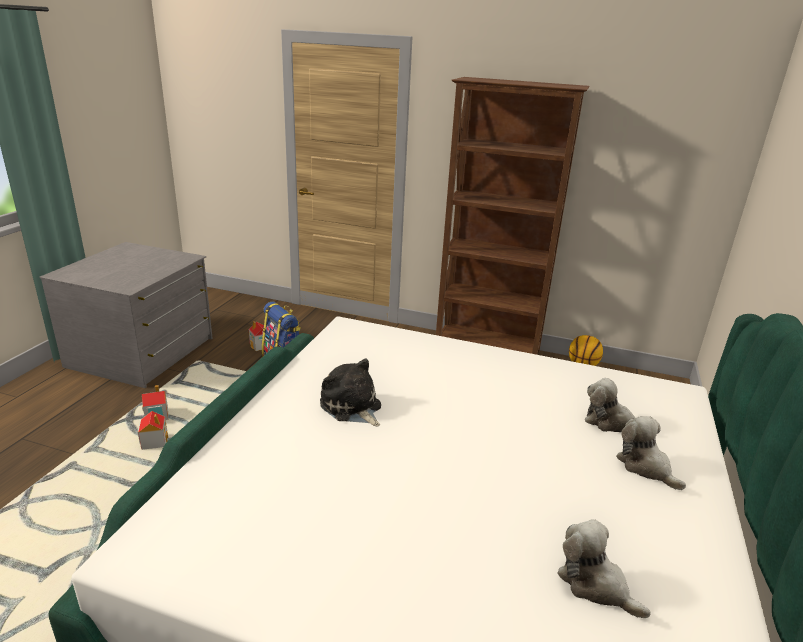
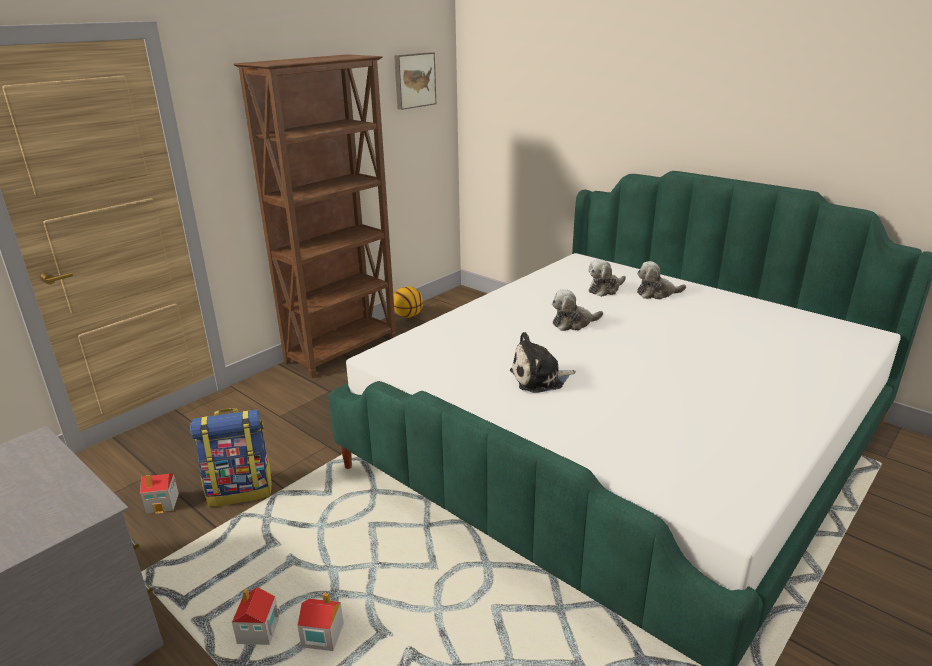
camera: 65 degrees left, 0 degrees up
plush toy [557,519,651,618] -> plush toy moved to [552,289,603,331]
none -> picture [394,52,436,110]

